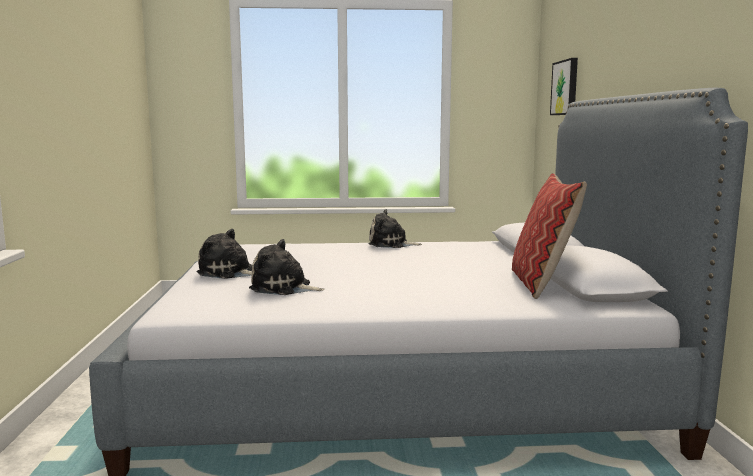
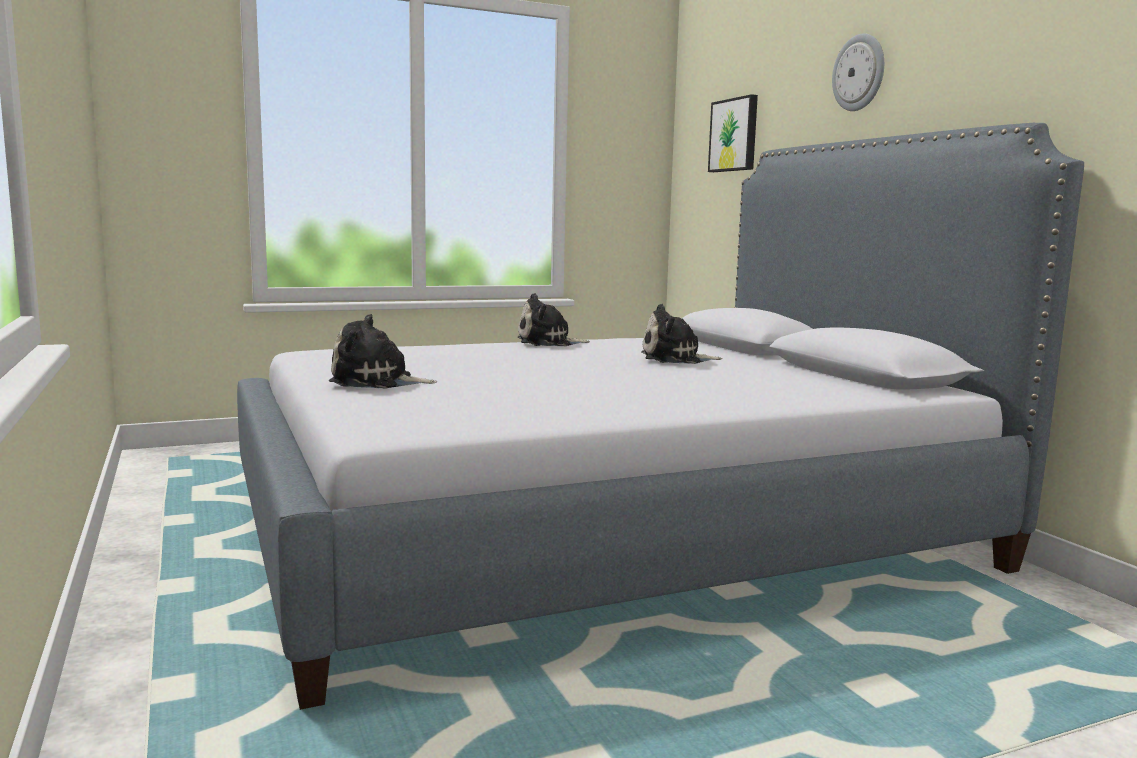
camera: 20 degrees left, 0 degrees up
plush toy [249,239,325,295] -> plush toy moved to [642,304,722,364]
pillow [512,173,587,299] -> none
none -> wall clock [832,33,884,111]

